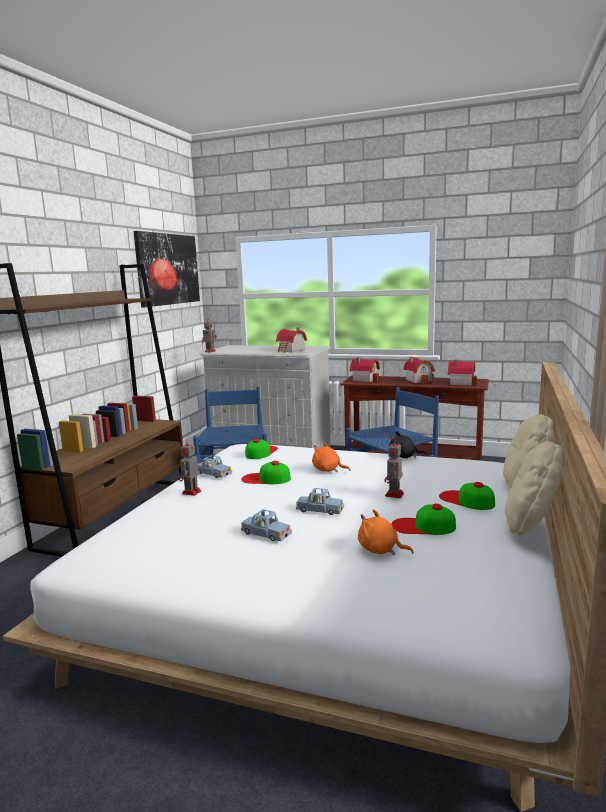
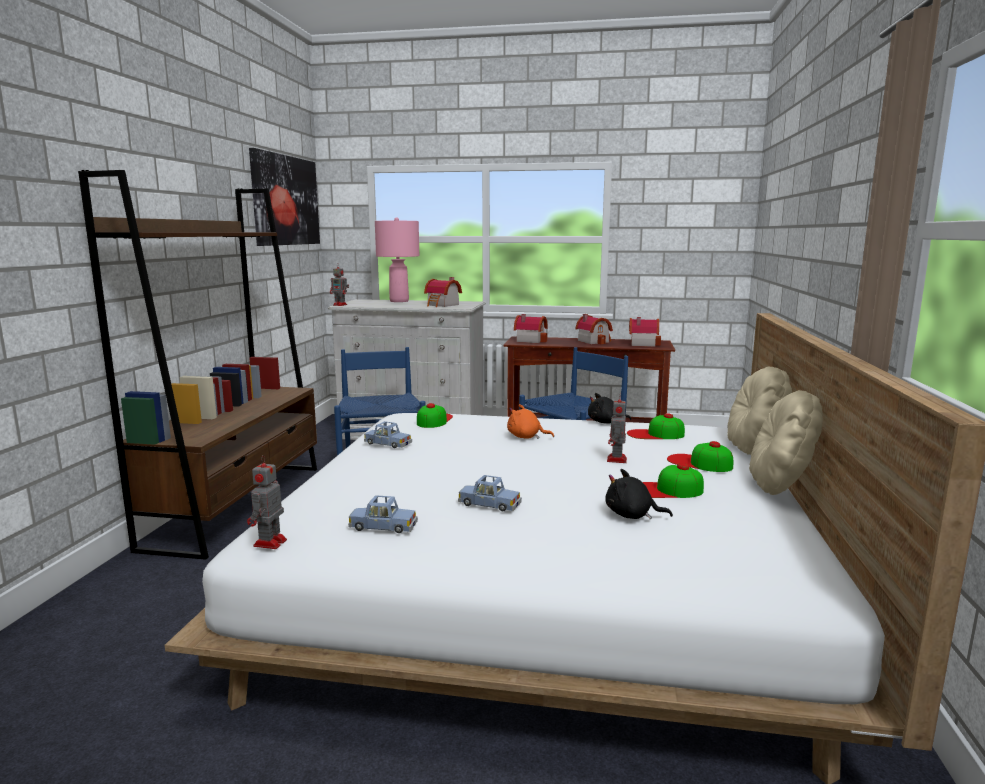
camera: 10 degrees left, 0 degrees up
toy robot [178,439,202,496] -> toy robot moved to [247,455,287,549]
cap [241,461,291,484] -> cap moved to [627,413,685,439]
blue toy car [296,488,344,515] -> blue toy car moved to [348,495,418,533]
orange plush toy [358,509,414,555] -> black plush toy [605,469,673,520]
none -> pink table lamp [375,217,419,302]

